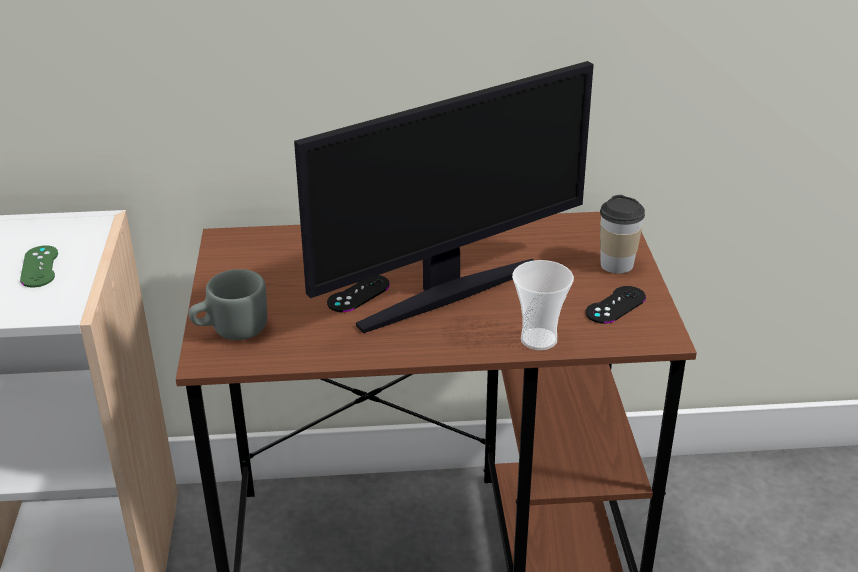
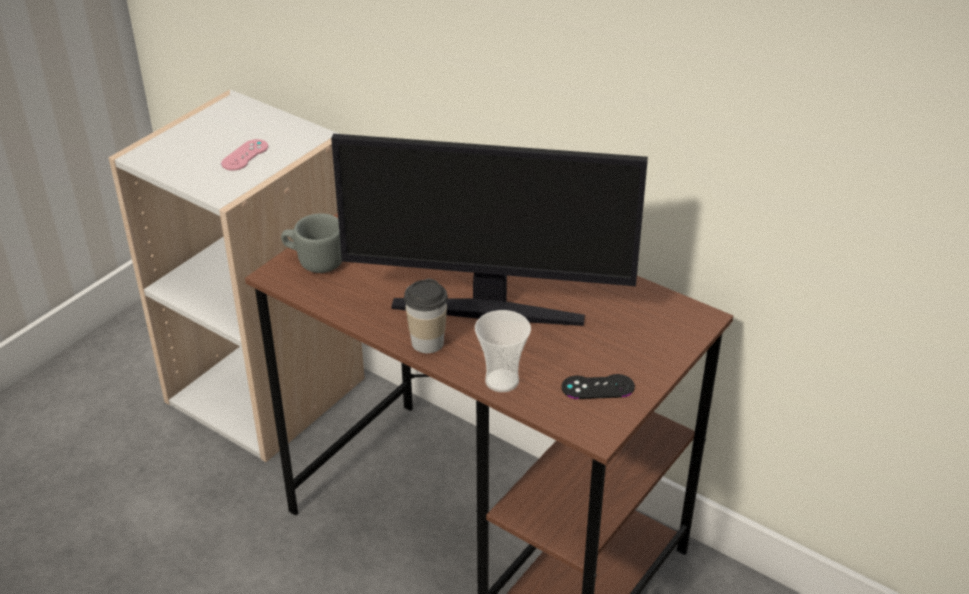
camera: 40 degrees right, 5 degrees up
green game controller [20,245,58,287] -> pink game controller [221,139,268,171]
black game controller [327,275,390,312] -> none
cup [600,195,645,274] -> cup moved to [404,279,448,353]

